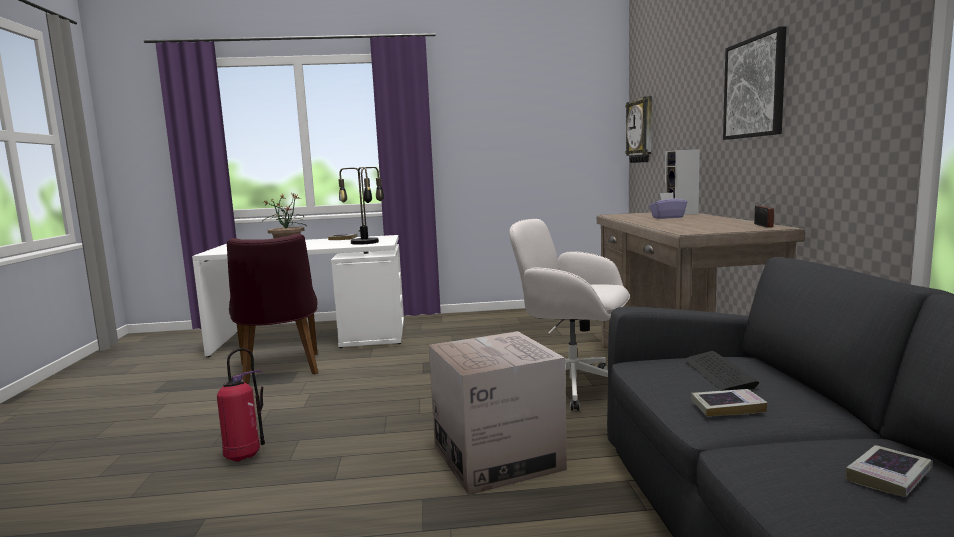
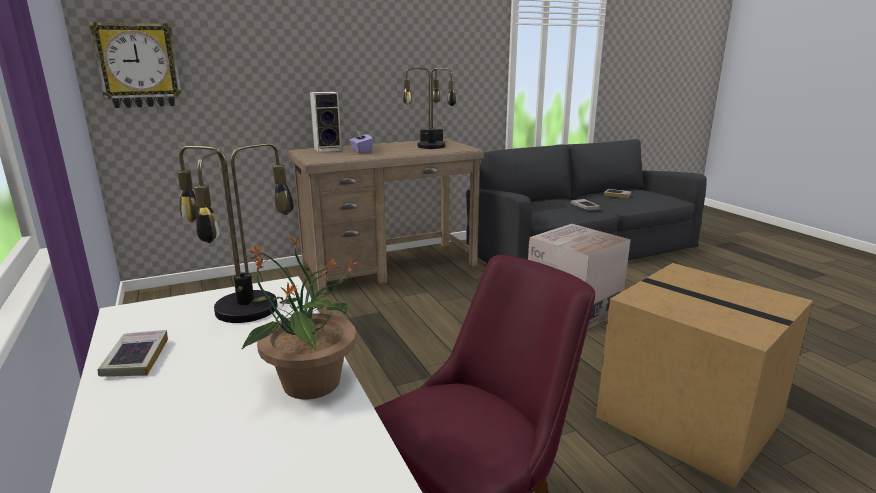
camera: 110 degrees left, 10 degrees up
fire extinguisher [217,348,265,462] -> cardboard box [596,263,813,488]
white office chair [509,219,630,411] -> none
picture [723,26,786,140] -> none
none -> table lamp [404,67,456,149]

